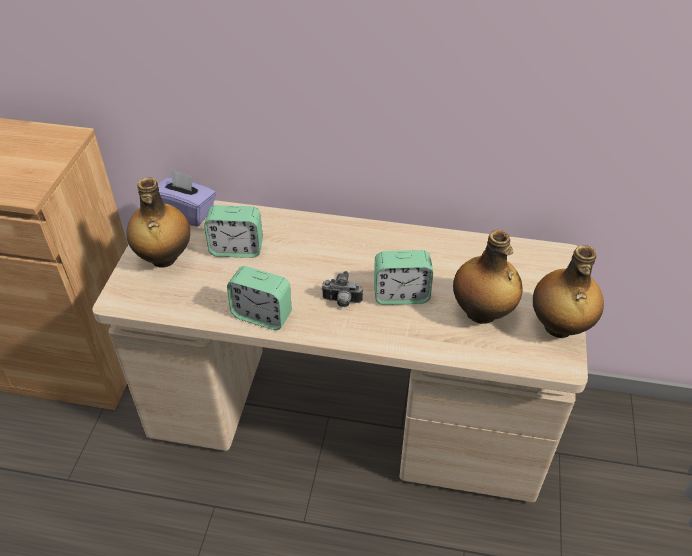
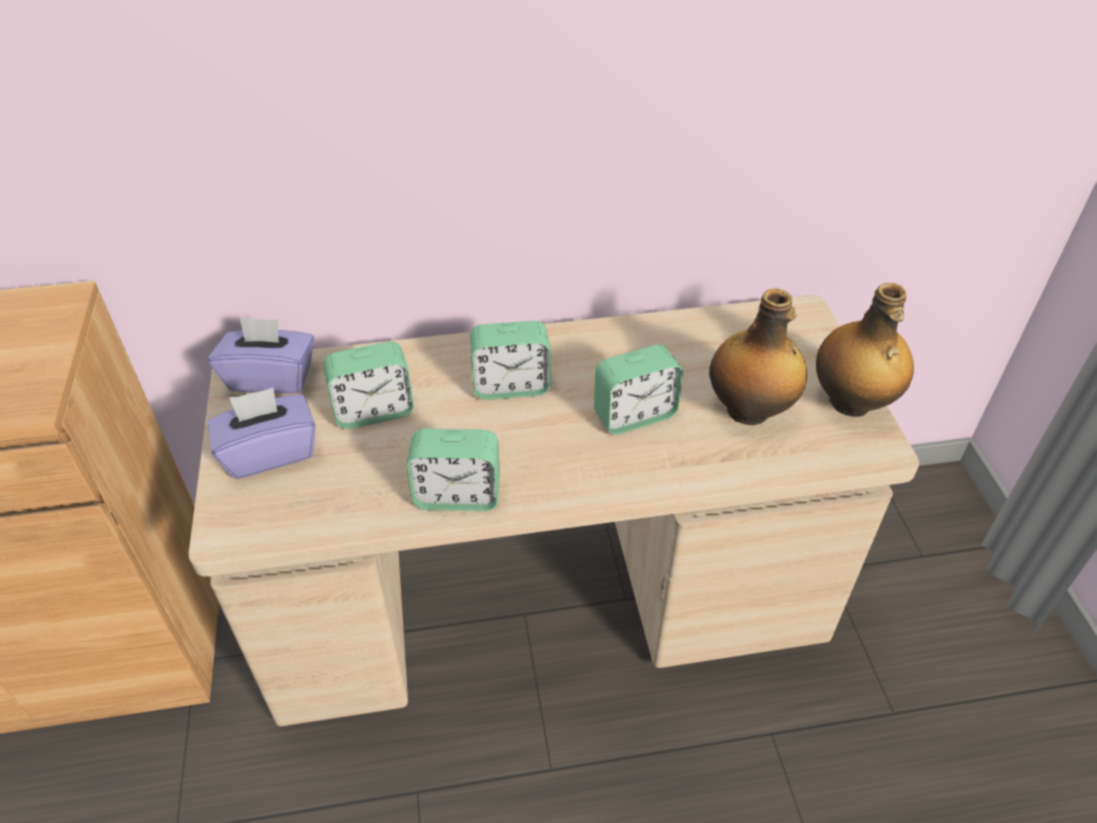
camera: 20 degrees left, 0 degrees up
bottle [126,177,190,268] -> purple tissue box [208,388,315,479]
camera [322,271,363,307] -> none
none -> alarm clock [470,321,550,400]

